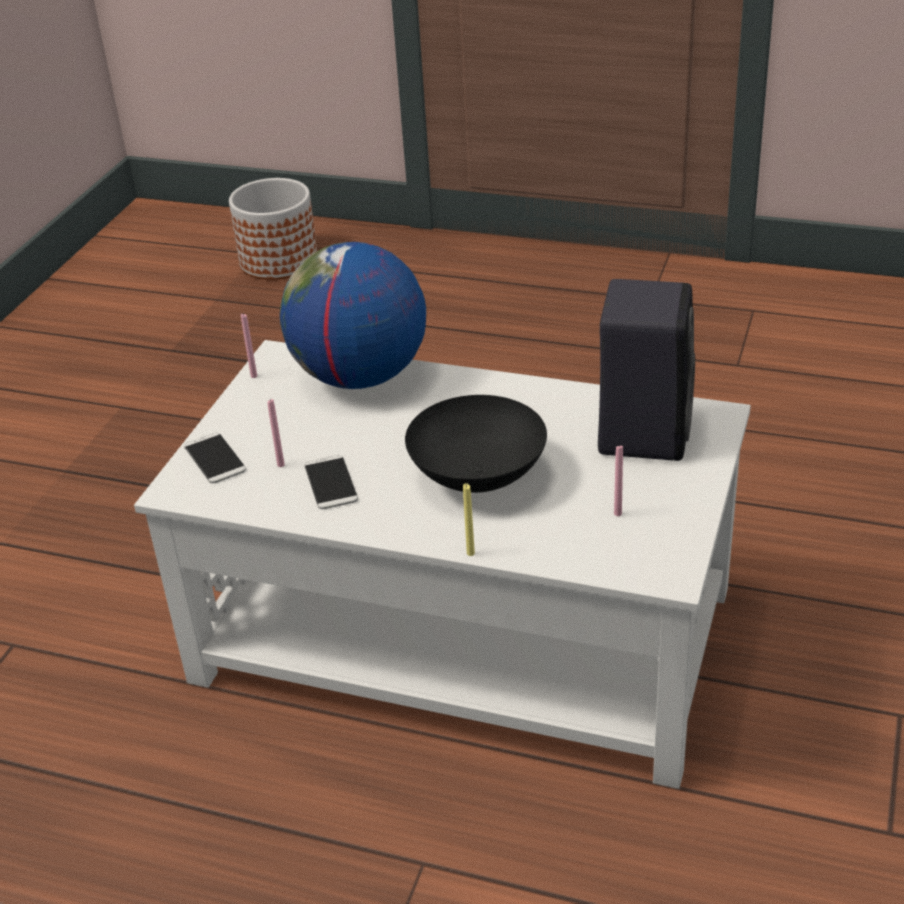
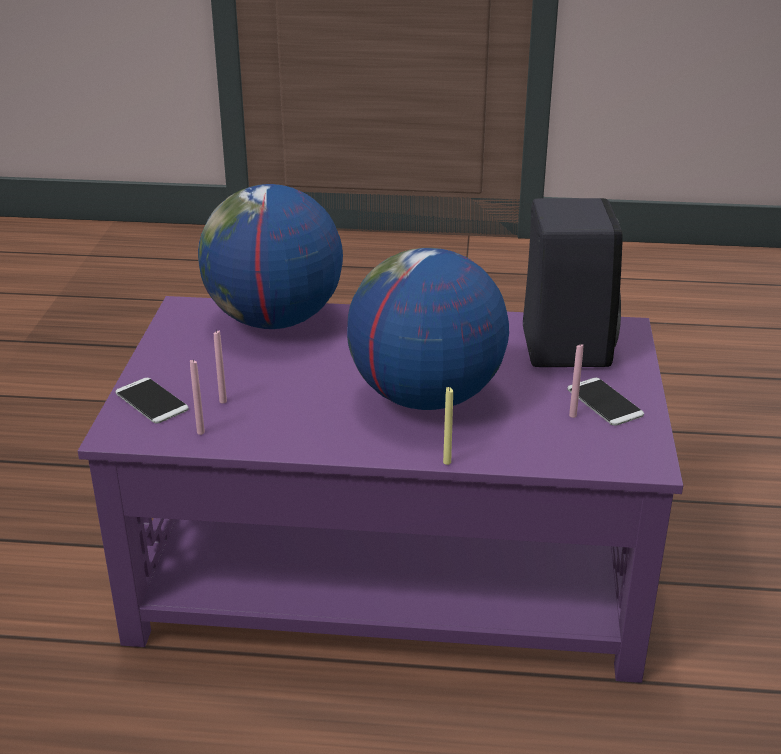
camera: 15 degrees left, 5 degrees down
white coffee table [134,340,751,789] -> purple coffee table [78,296,683,683]
planter [229,178,317,280] -> none
pink candle [241,313,257,378] -> pink candle moved to [190,360,205,435]
phone [304,455,358,509] -> phone moved to [567,378,644,426]
black bowl [405,395,547,493] -> globe [347,248,509,410]

